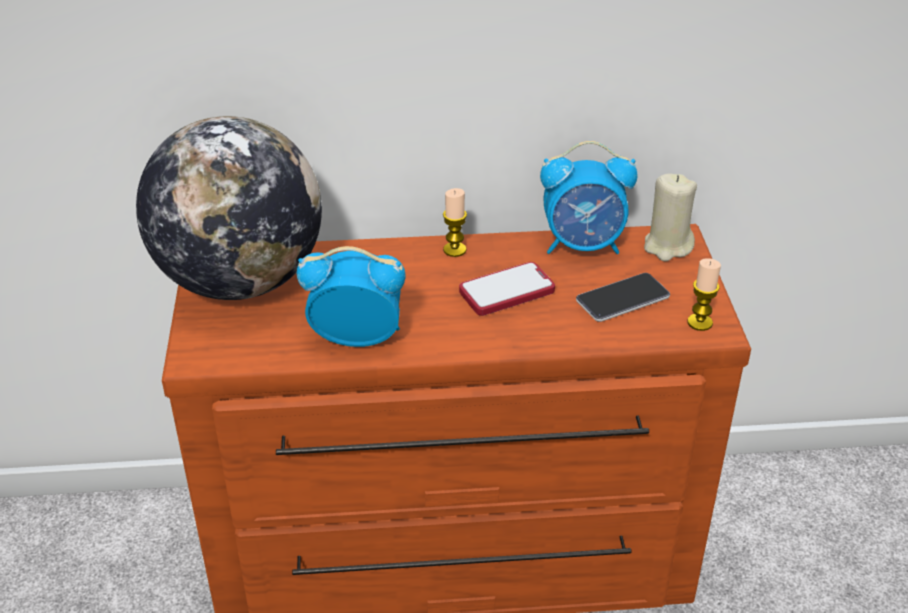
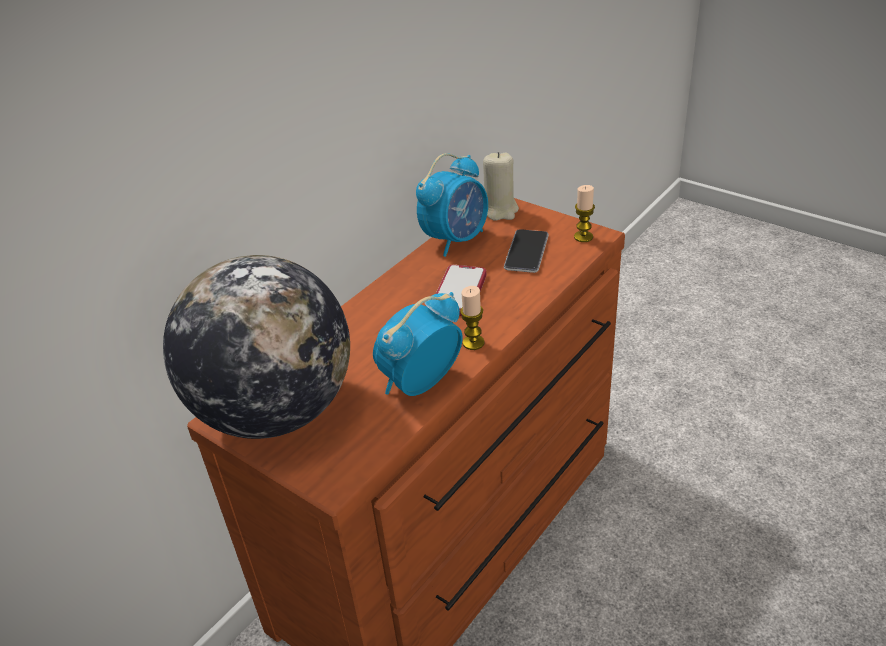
camera: 45 degrees left, 0 degrees up
candle [443,188,467,257] -> candle moved to [460,286,485,350]

